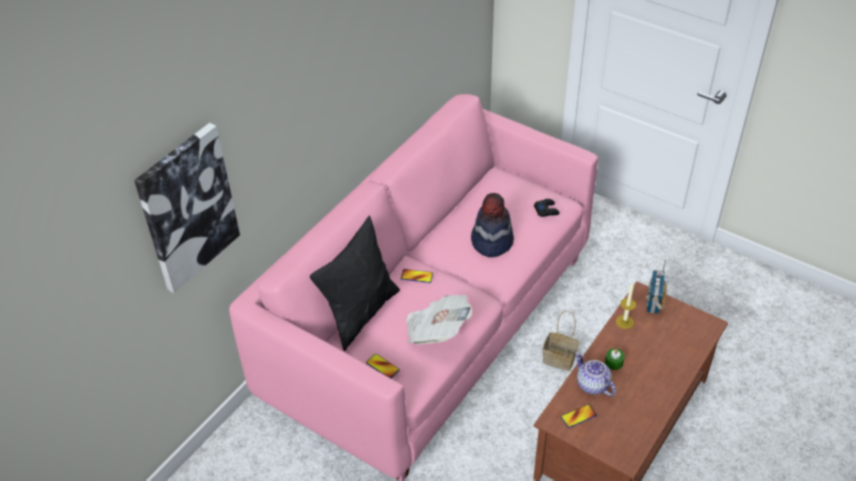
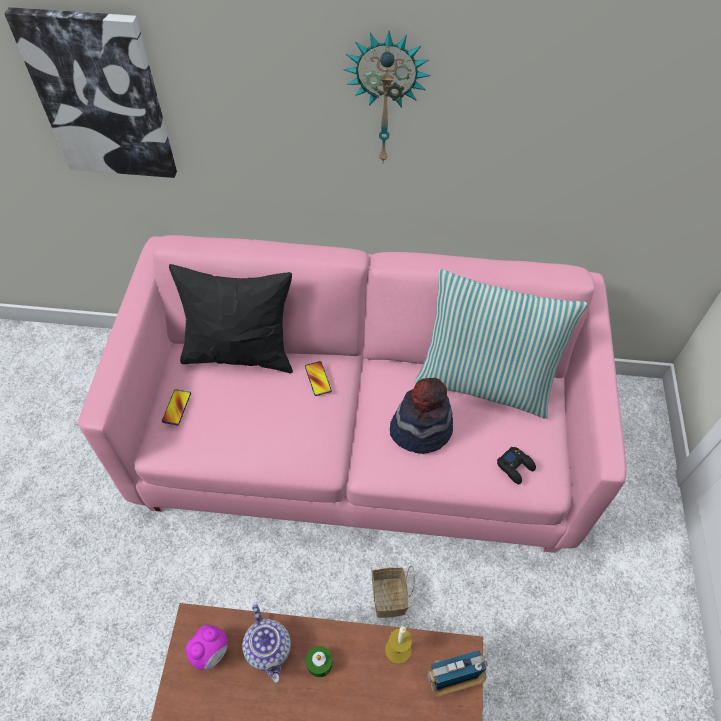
camera: 60 degrees right, 10 degrees up
newspaper [406,295,472,345] -> none
phone [561,404,597,428] -> alarm clock [185,625,228,670]
teapot [575,352,616,397] -> teapot turned 135 degrees clockwise [242,605,291,683]
none -> wall clock [343,31,431,162]
none -> pillow [415,269,588,419]

